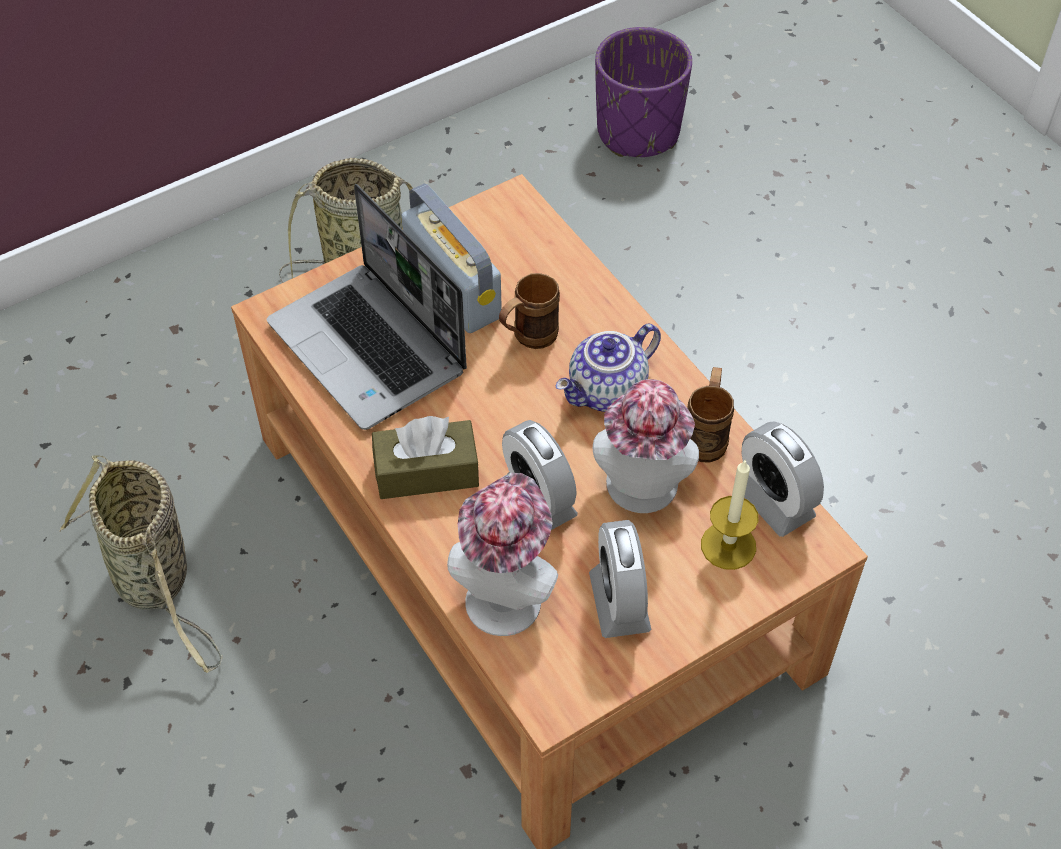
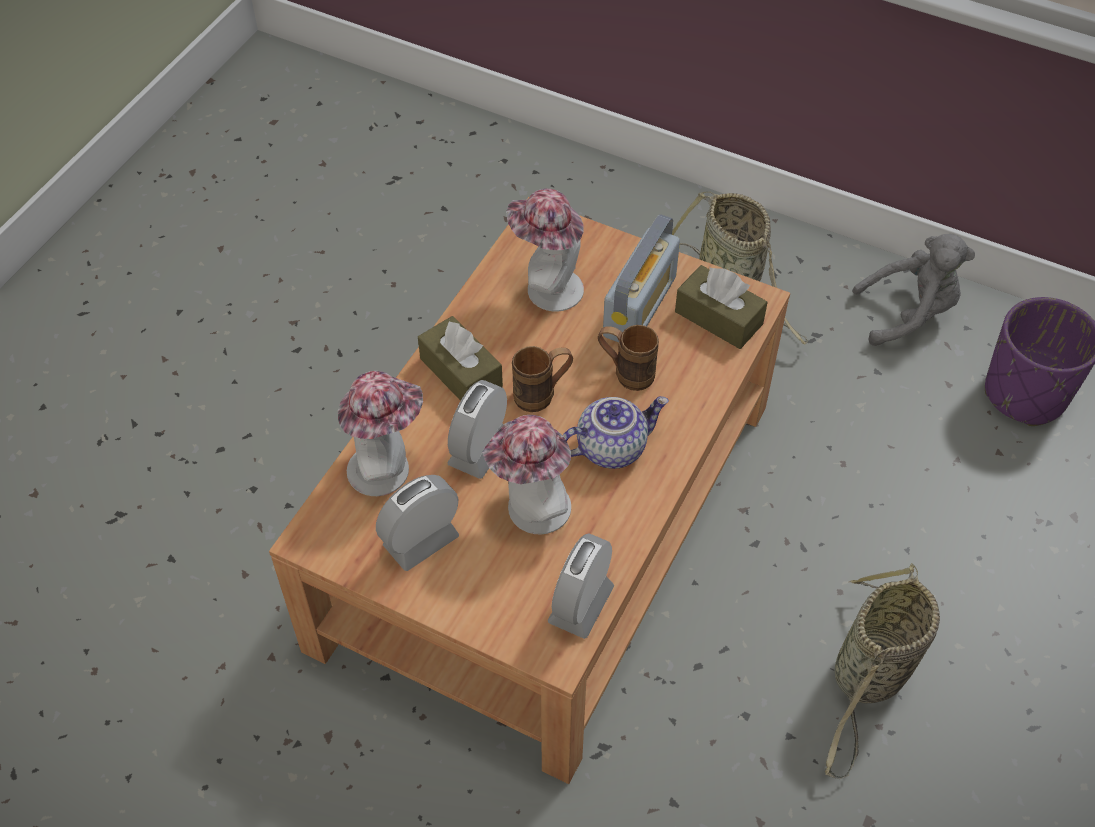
camera: 60 degrees right, 0 degrees up
basket [59,455,223,673] -> basket moved to [825,563,940,779]
laptop [267,184,467,430] -> hat [506,189,584,312]
teapot [556,324,661,412] -> teapot turned 135 degrees clockwise [563,396,669,469]
brown mug [687,367,734,462] -> brown mug moved to [512,346,573,412]
candle [701,459,759,570] -> none
none -> brown tissue box [675,265,768,349]
none -> grey plush toy [852,234,975,346]

